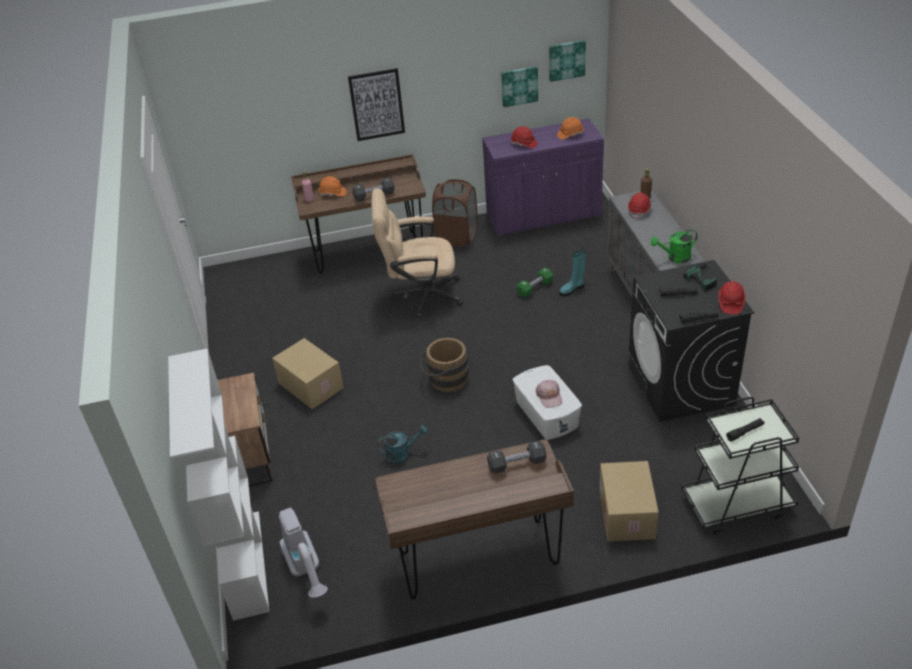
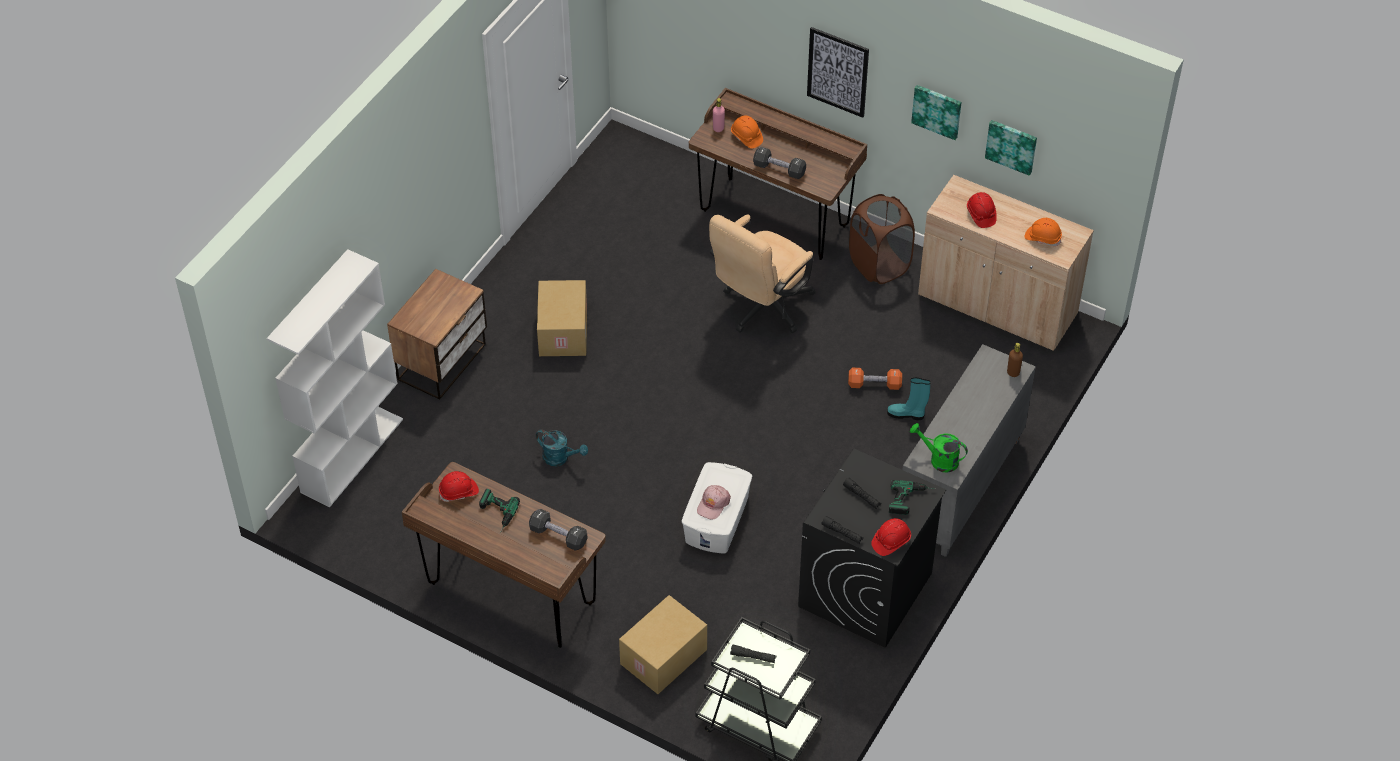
camera: 40 degrees right, 10 degrees up
vacuum cleaner [279,508,328,598] -> none
beige office chair [371,188,463,318] -> beige office chair turned 90 degrees counterclockwise [709,215,816,333]
brown bucket [420,338,469,392] -> none
purple cabinet [482,118,604,236] -> beige cabinet [918,175,1094,351]
green dumbbell [516,267,553,297] -> orange dumbbell [848,368,902,390]
picture [549,40,586,82] -> picture moved to [911,85,961,140]
red hard hat [628,193,652,219] -> red hard hat moved to [439,471,479,502]
none -> power drill [479,489,520,533]

